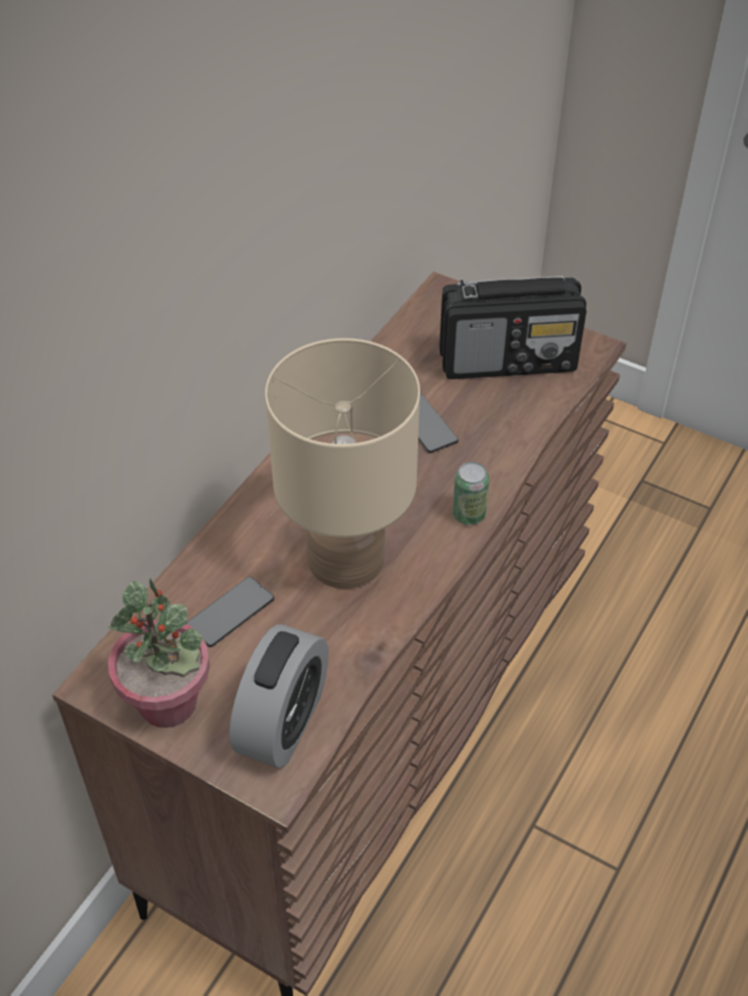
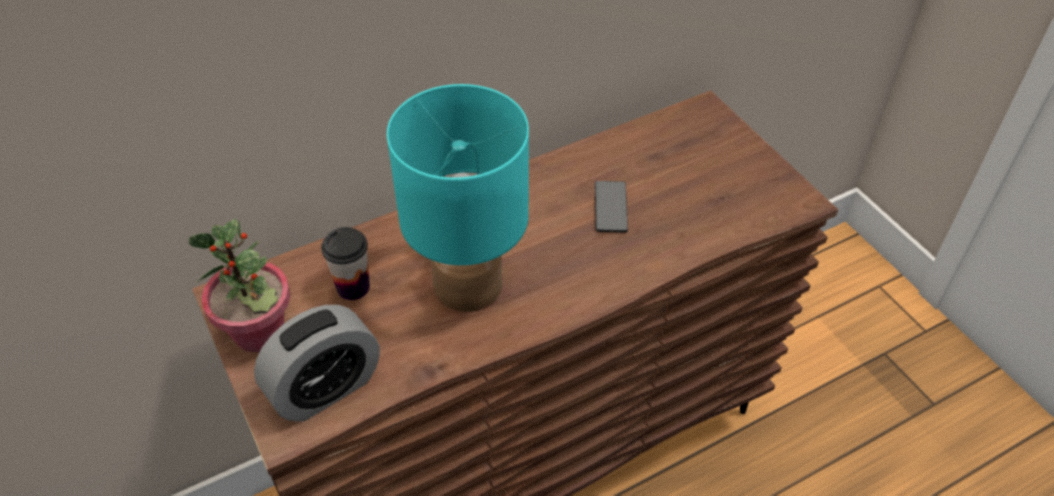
camera: 30 degrees right, 0 degrees up
phone [186,577,274,647] -> cup [321,227,370,300]
beige table lamp [265,338,420,589] -> turquoise table lamp [387,84,529,312]
radio [439,276,586,379] -> none
can [453,462,489,525] -> none

